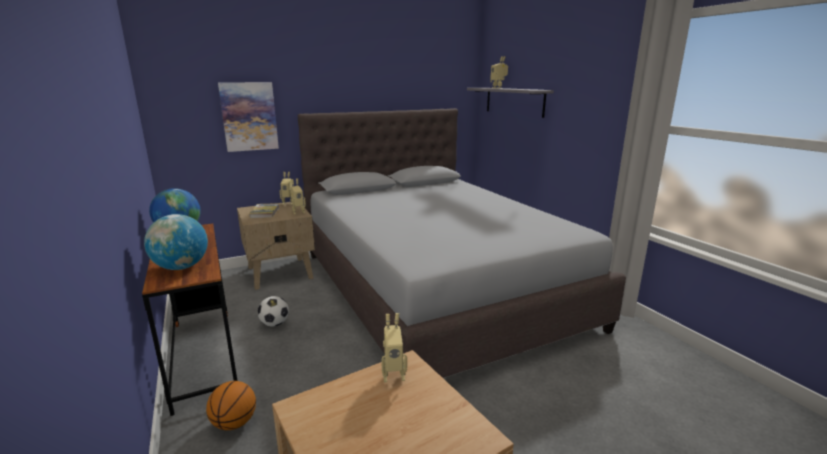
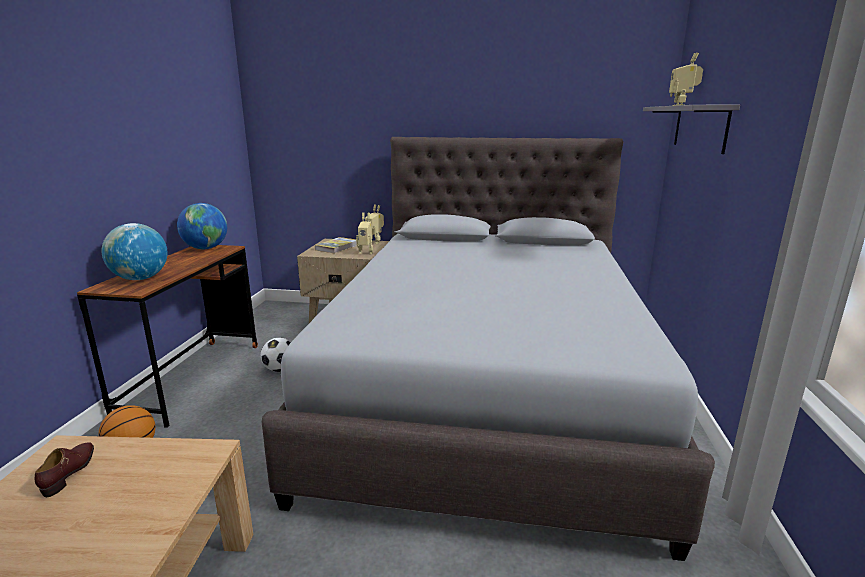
camera: 35 degrees right, 0 degrees up
picture [218,82,279,152] -> none
toy robot [381,313,407,383] -> none
none -> brown shoe [35,442,94,497]

